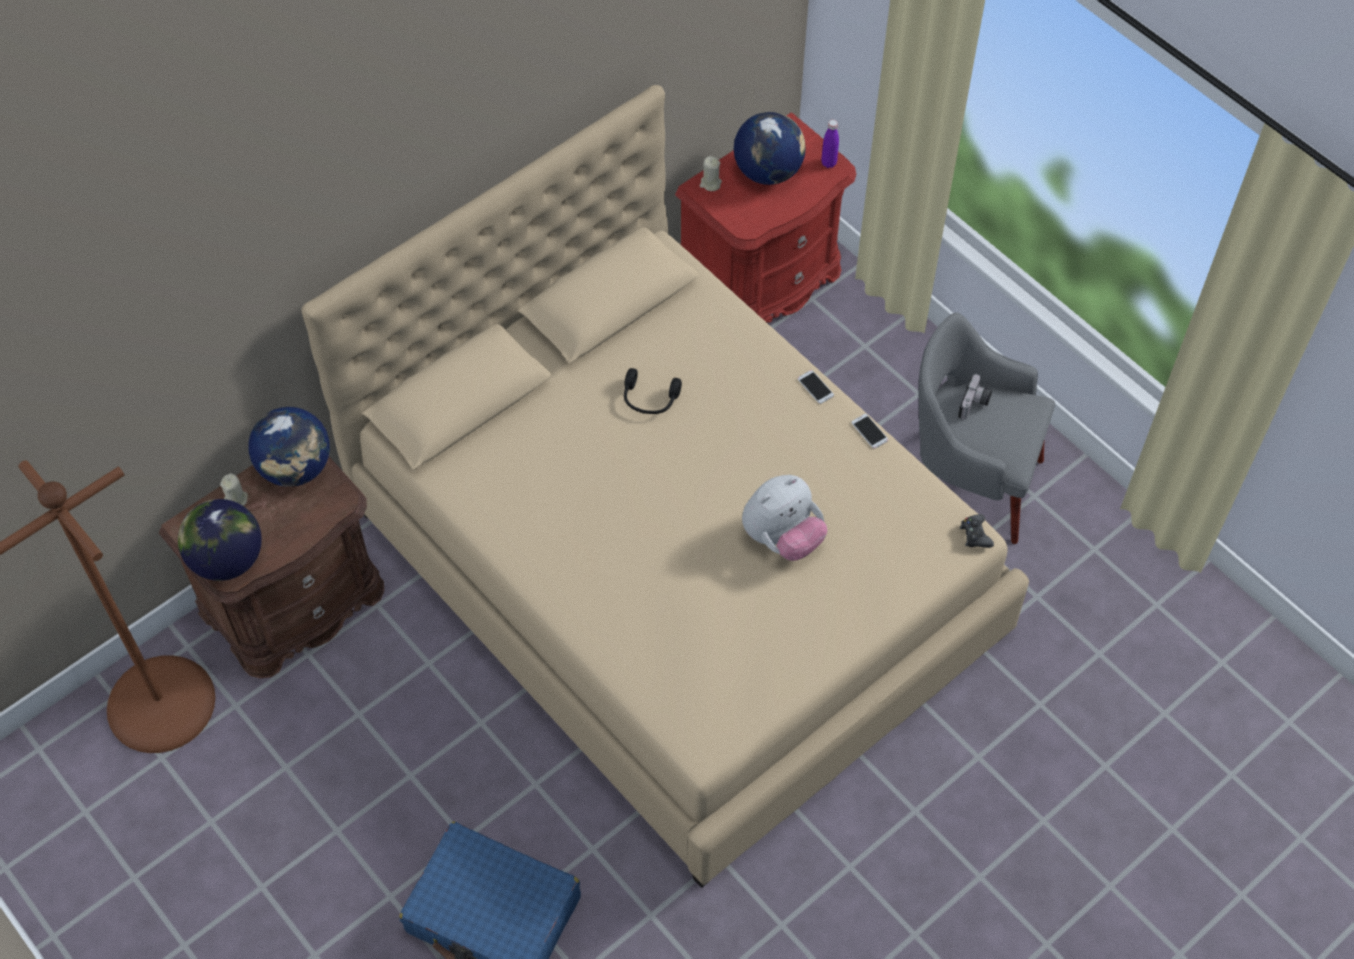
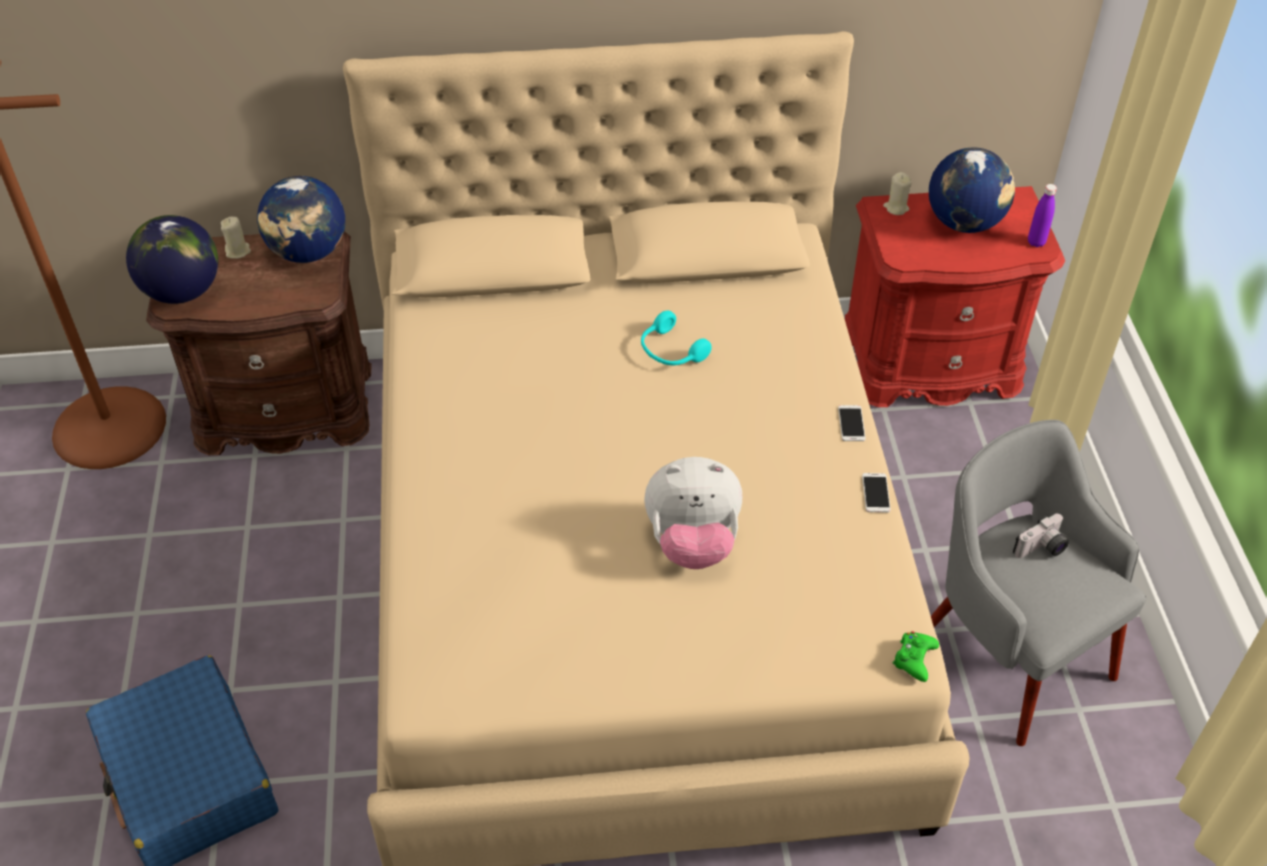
camera: 35 degrees right, 10 degrees down
black headphones [624,368,682,414] -> turquoise headphones [641,311,712,365]
black game controller [960,514,994,548] -> green game controller [893,631,939,682]

